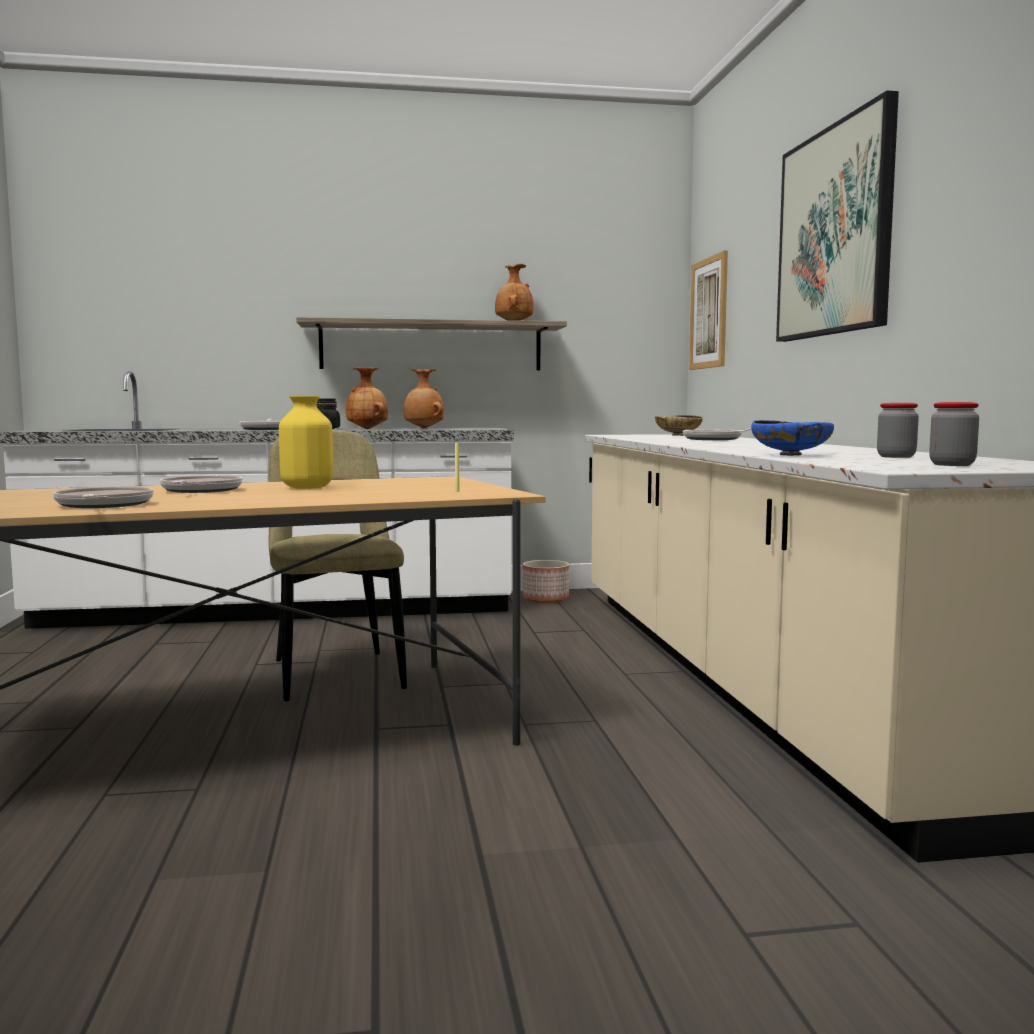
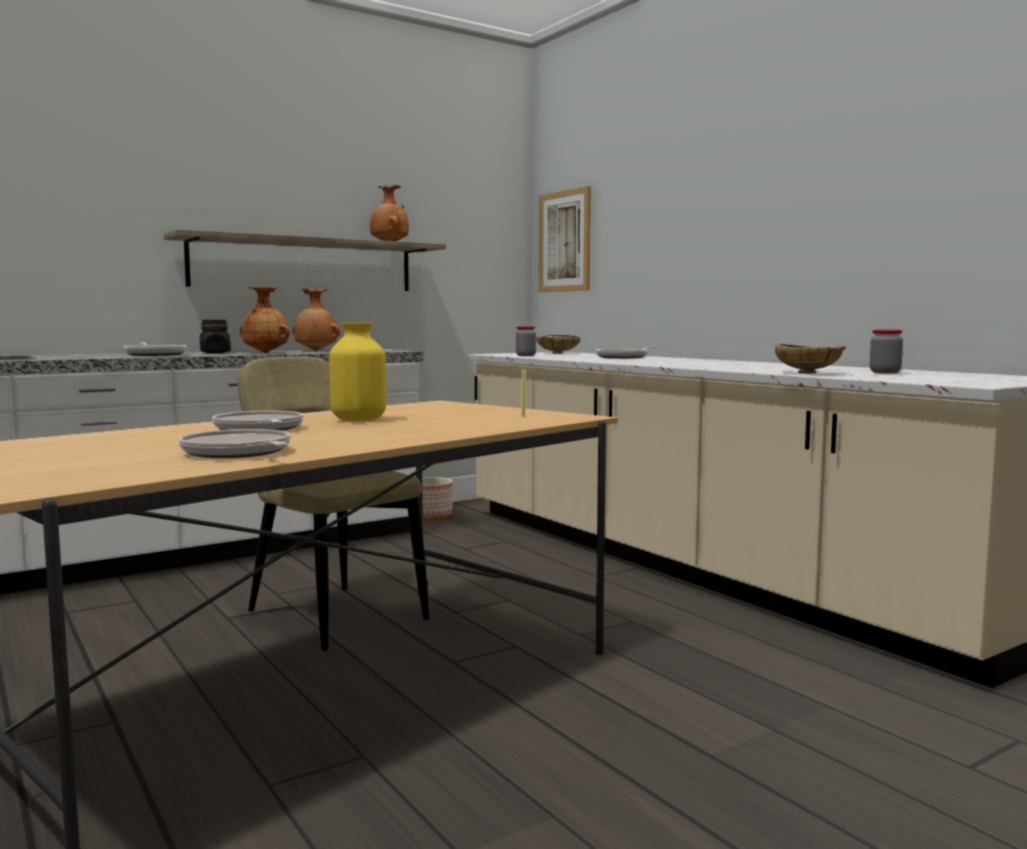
camera: 25 degrees left, 0 degrees up
blue bowl [751,420,834,456] -> beige bowl [775,344,846,374]
picture [776,91,899,342] -> none
jar [929,402,979,466] -> jar moved to [516,326,536,356]

